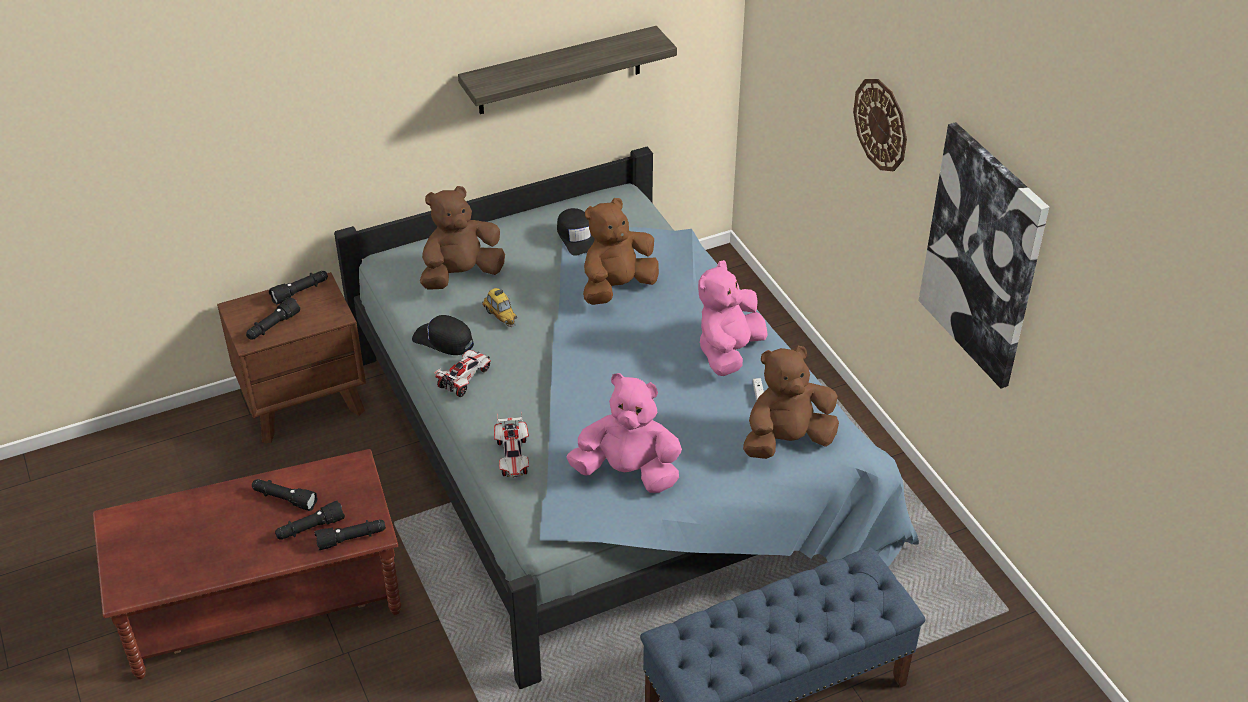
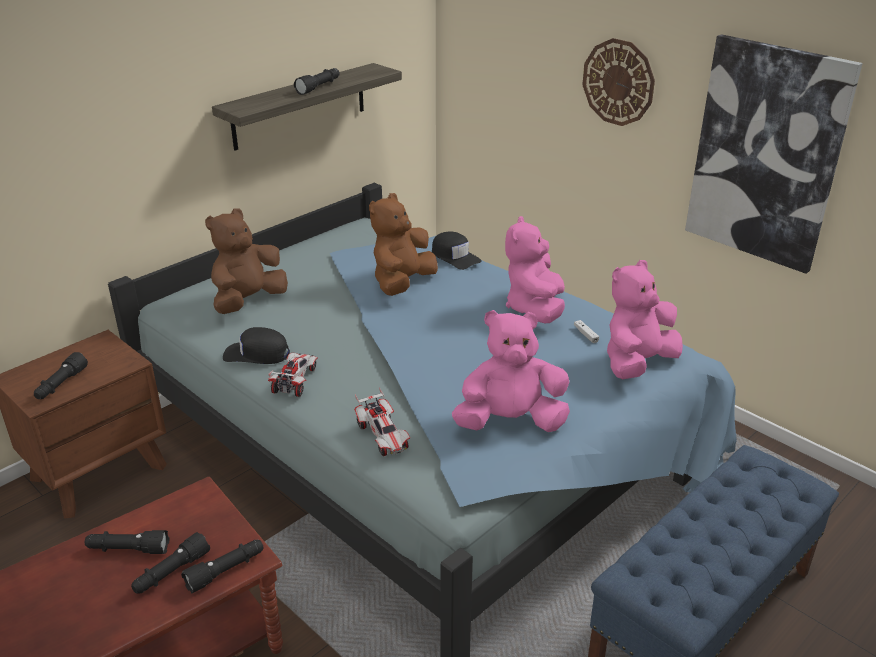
camera: 20 degrees left, 10 degrees down
black flashlight [269,271,328,305] -> black flashlight moved to [294,68,340,95]
toy car [482,288,517,327] -> none
black cap [557,208,594,256] -> black cap moved to [432,232,482,270]
brown plush toy [743,345,839,459] -> pink plush toy [607,260,683,379]

